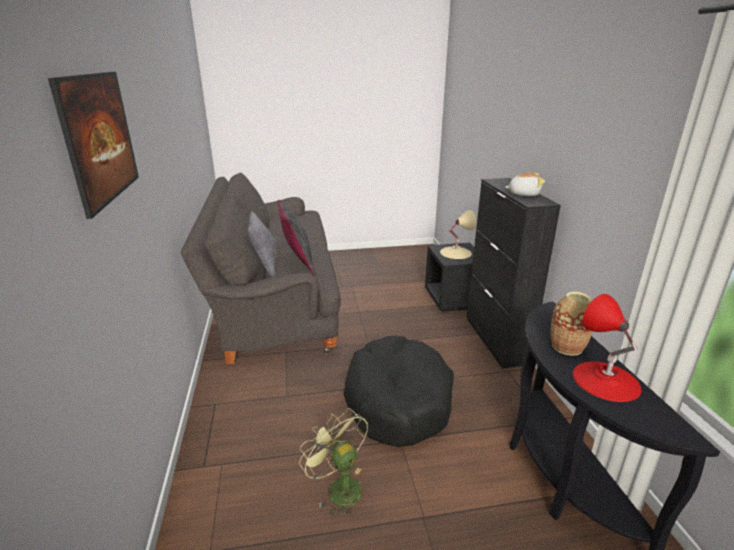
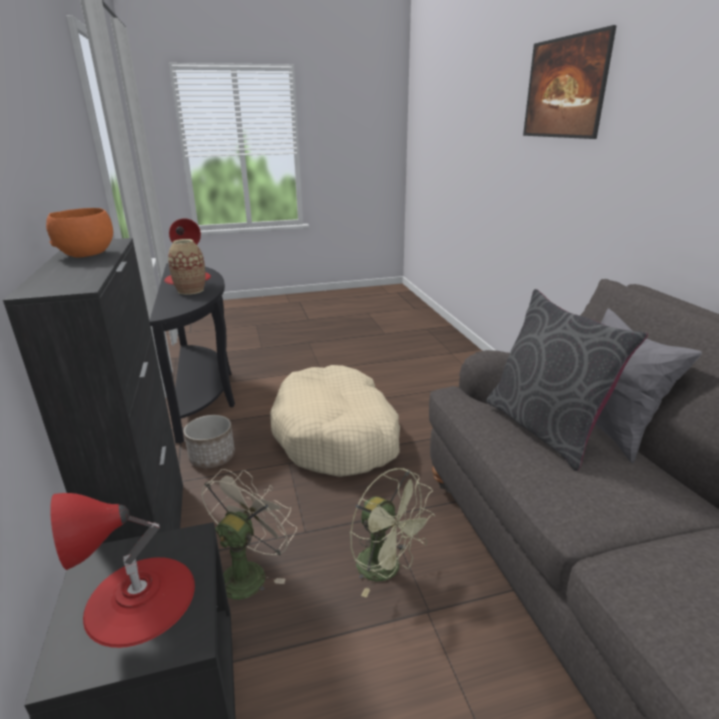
camera: 175 degrees right, 0 degrees up
green fan [299,408,368,517] -> green fan moved to [350,468,435,598]
black dog bed [343,336,454,447] -> beige dog bed [270,365,400,477]
beige table lamp [440,210,476,259] -> red table lamp [50,493,195,648]
plush toy [505,173,545,196] -> orange bowl [46,208,113,258]
none -> planter [184,415,235,468]
none -> beige fan [201,469,297,599]

